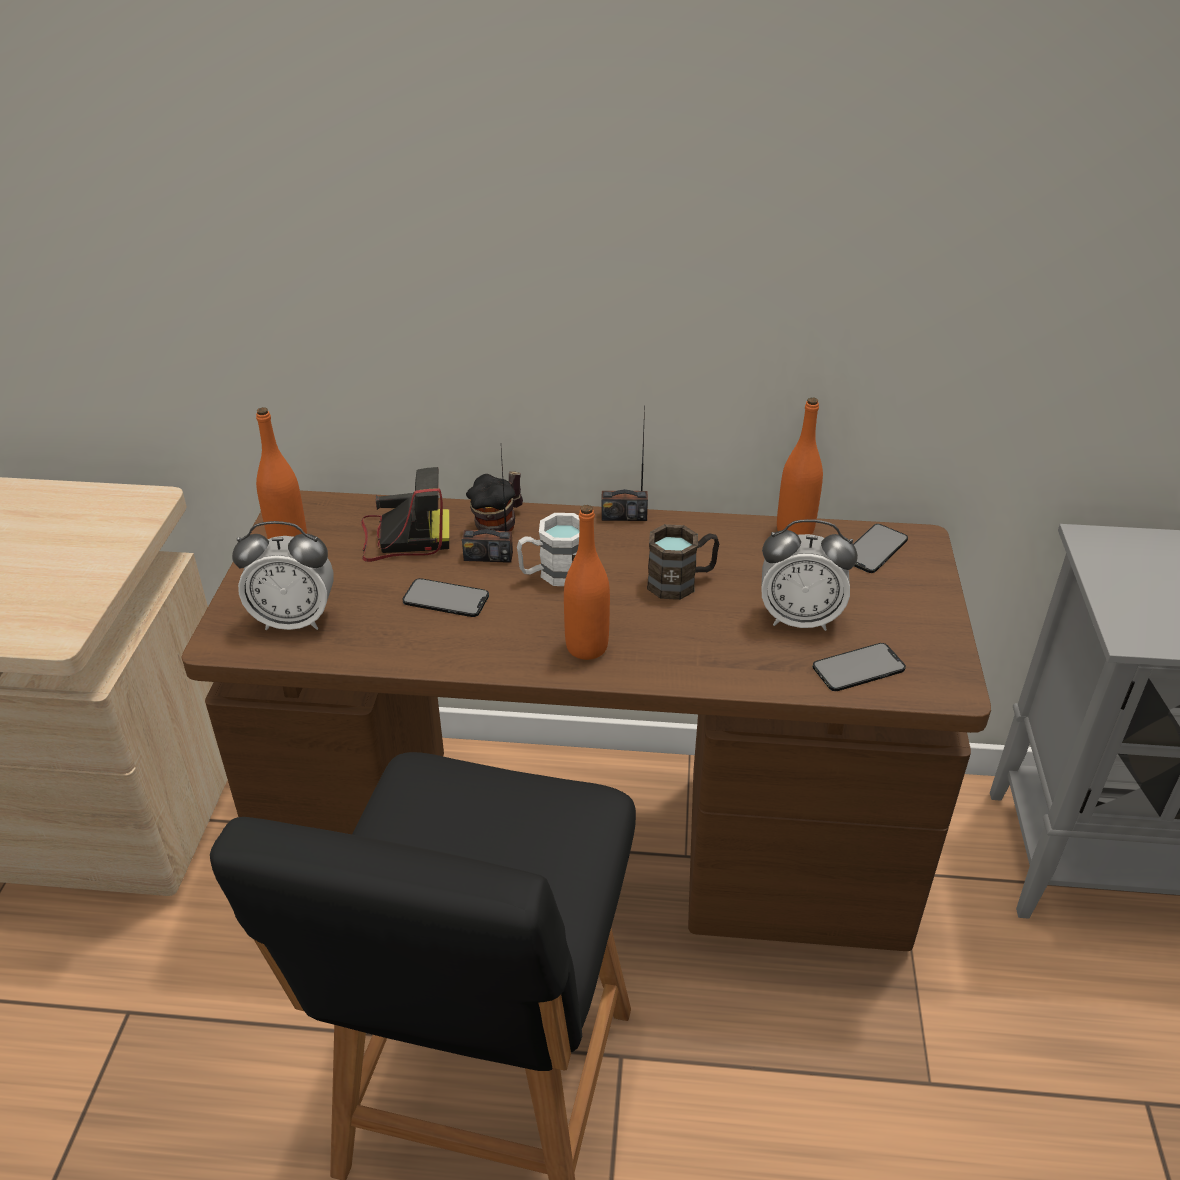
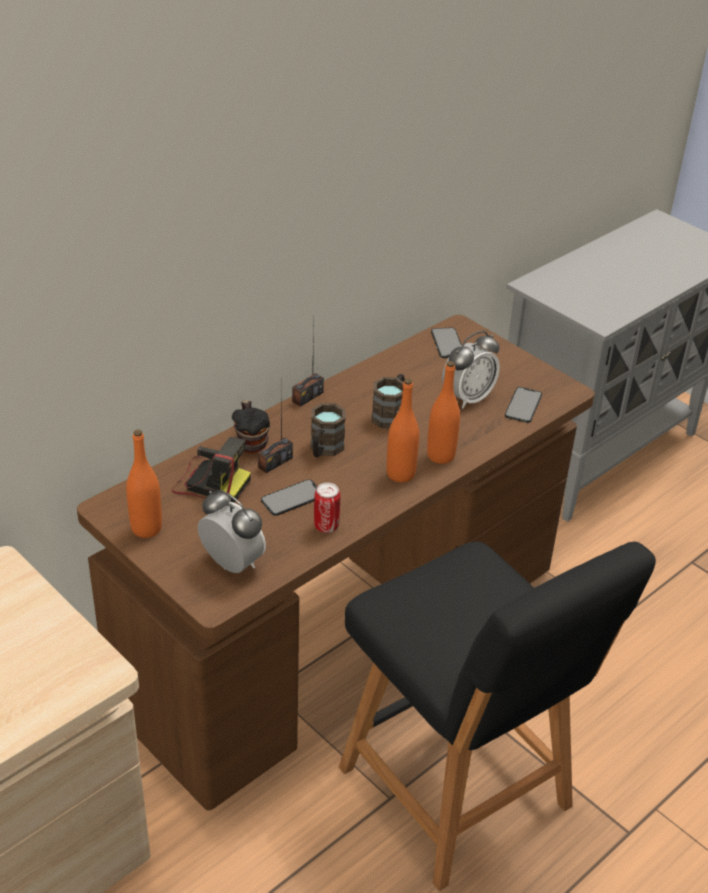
camera: 50 degrees left, 0 degrees up
alarm clock [232,521,334,630] -> alarm clock turned 90 degrees counterclockwise [198,490,266,573]
camera [361,467,449,562] -> camera turned 75 degrees clockwise [172,437,251,503]
white mug [517,513,580,586] -> brown mug [311,403,346,457]
orange bottle [777,397,823,535] -> orange bottle moved to [427,361,460,464]
none -> can [314,482,340,533]

